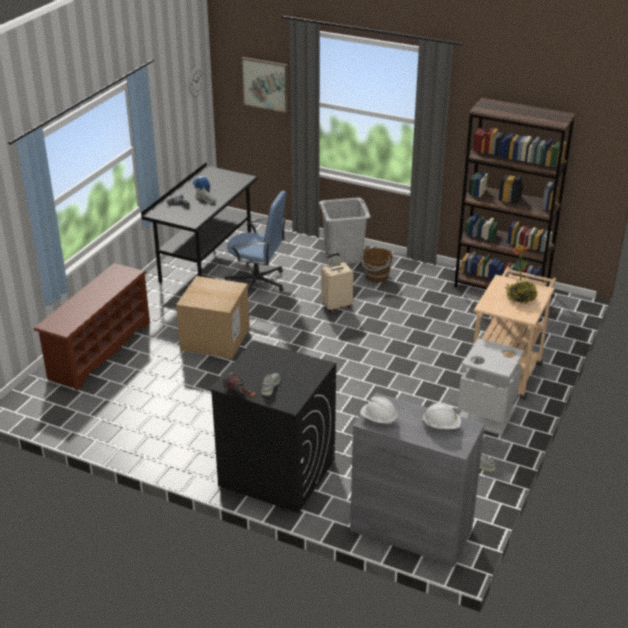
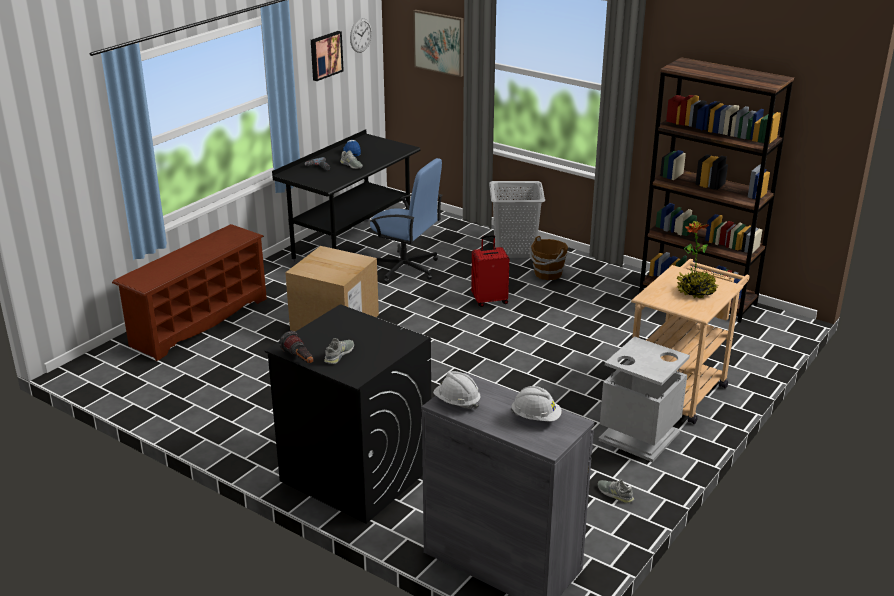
camera: 10 degrees right, 5 degrees down
beige suitcase [321,253,354,313] -> red suitcase [471,235,509,307]
none -> picture [311,31,344,81]

